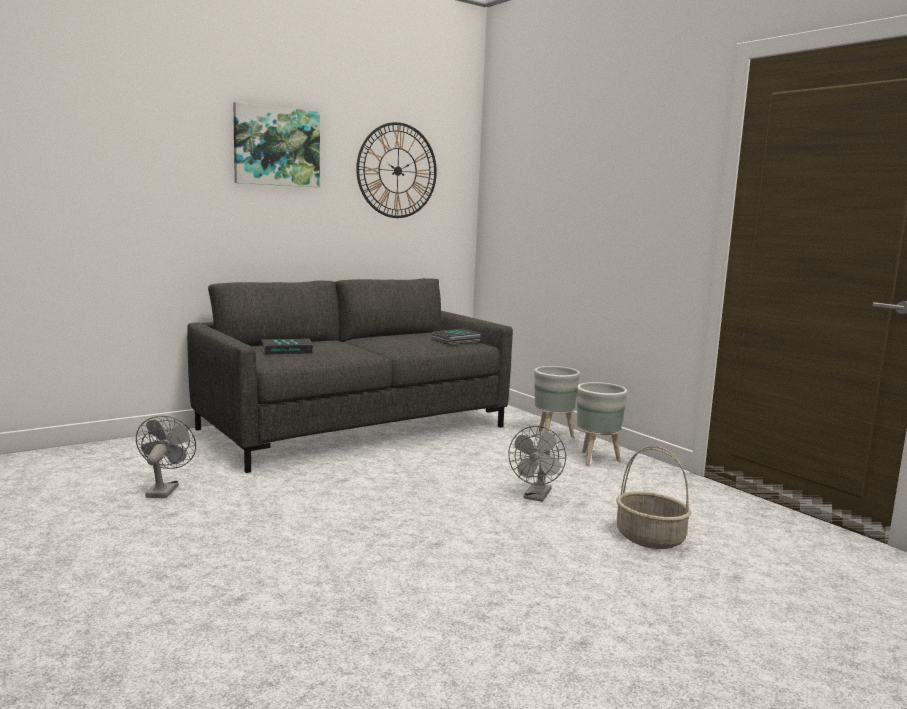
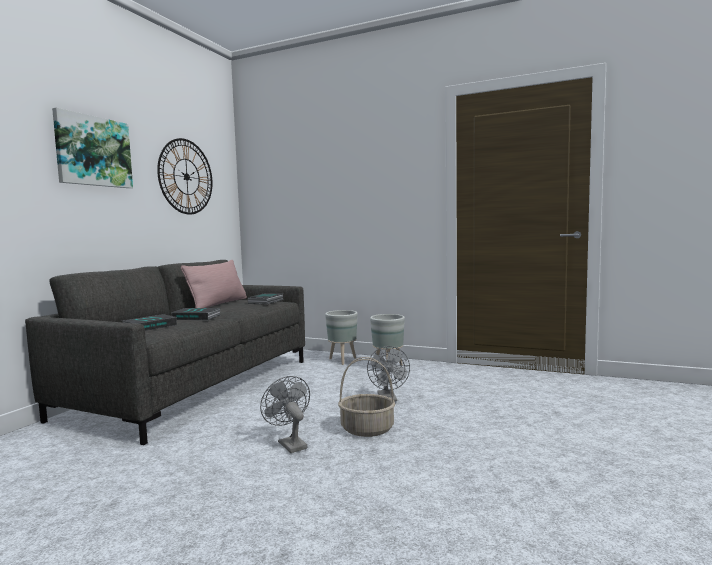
camera: 30 degrees left, 5 degrees down
grey fan [136,416,196,498] -> grey fan moved to [260,376,310,453]
basket [616,446,691,549] -> basket moved to [338,357,396,437]
none -> book [171,308,220,320]
none -> pink pillow [181,260,247,308]

